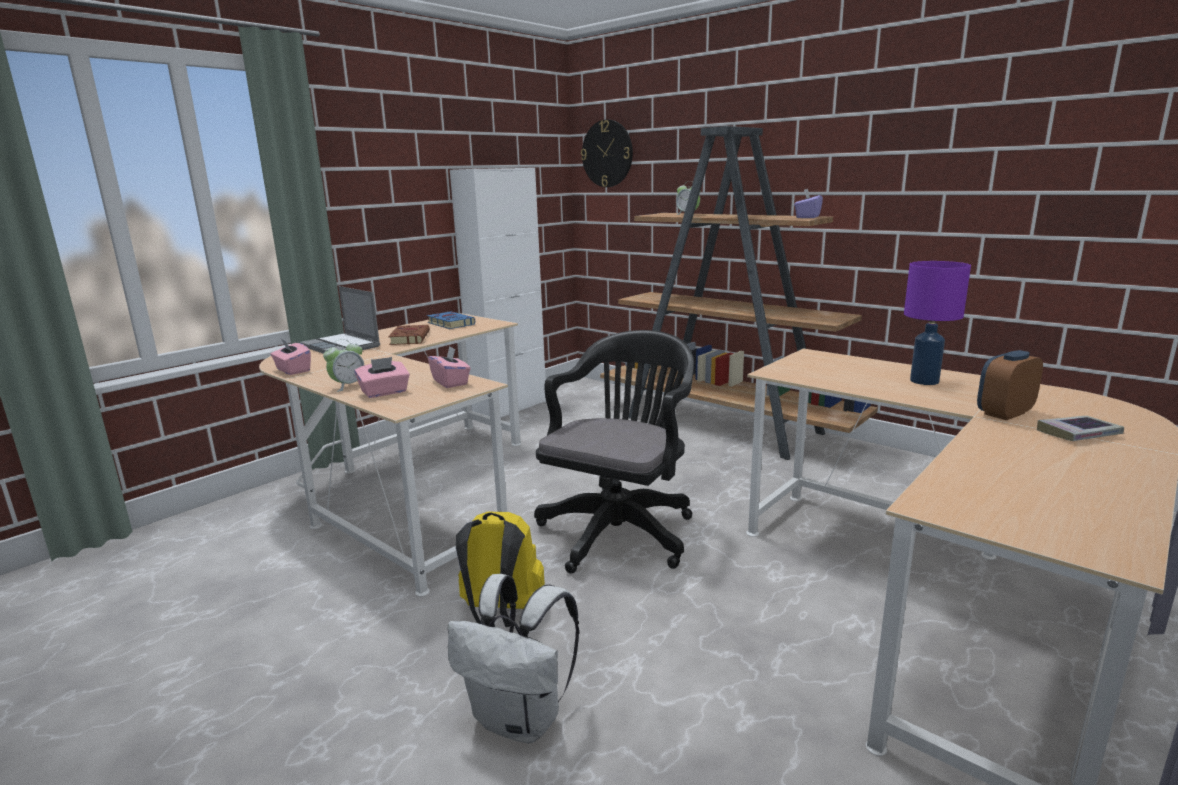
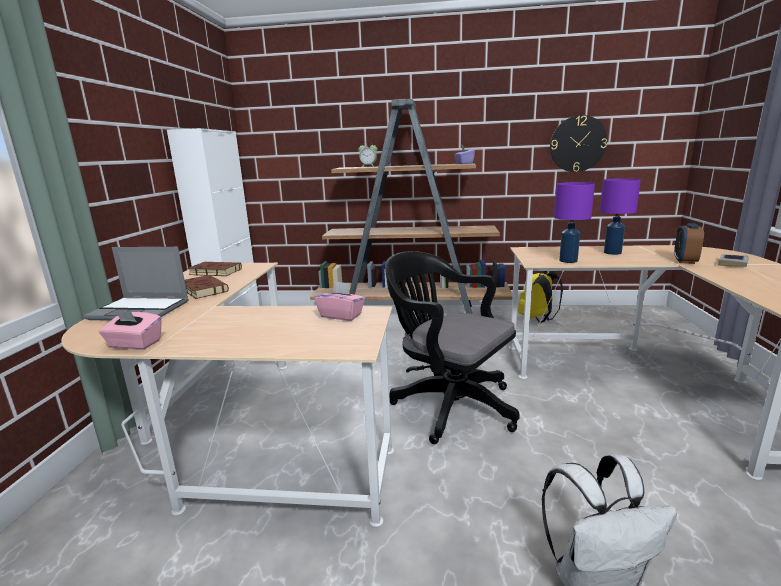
camera: 35 degrees left, 0 degrees up
alarm clock [323,339,364,392] -> none
pink tissue box [354,357,410,398] -> none
blue book [427,311,475,329] -> brown book [188,262,242,276]
yellow backpack [456,511,545,627] -> yellow backpack moved to [518,271,563,323]
black office chair [534,330,694,574] -> black office chair turned 45 degrees counterclockwise [385,251,520,444]
wall clock [581,120,633,187] -> wall clock moved to [550,115,607,172]
none -> purple table lamp [554,182,595,263]

